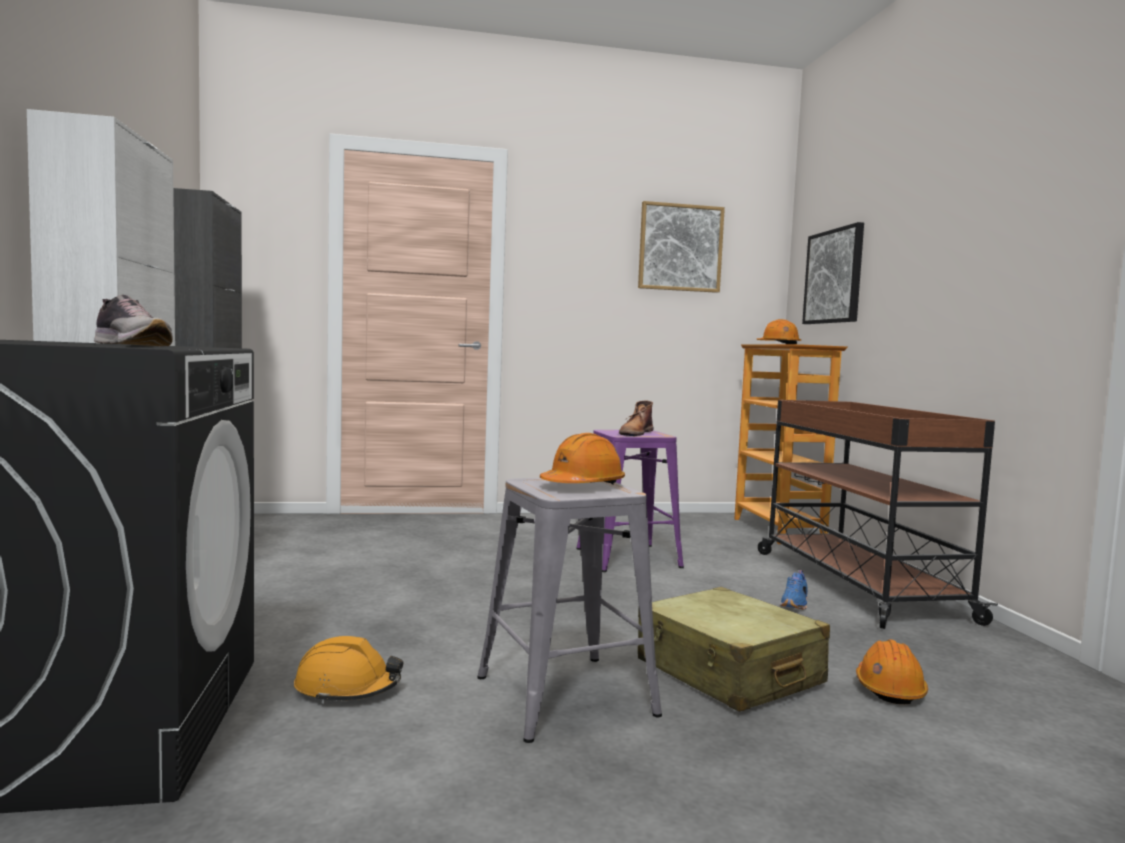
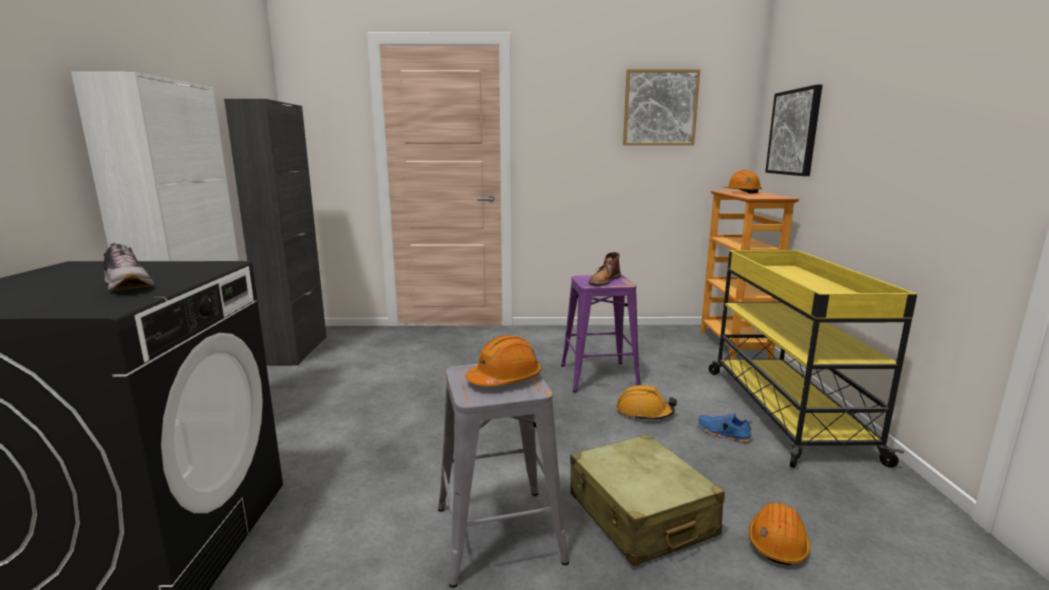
camera: 10 degrees right, 10 degrees up
orange hard hat [294,636,403,704] -> orange hard hat moved to [616,385,677,421]
brown cart [758,400,998,629] -> yellow cart [709,250,917,468]
blue shoe [780,570,808,610] -> blue shoe turned 90 degrees clockwise [698,413,753,443]

